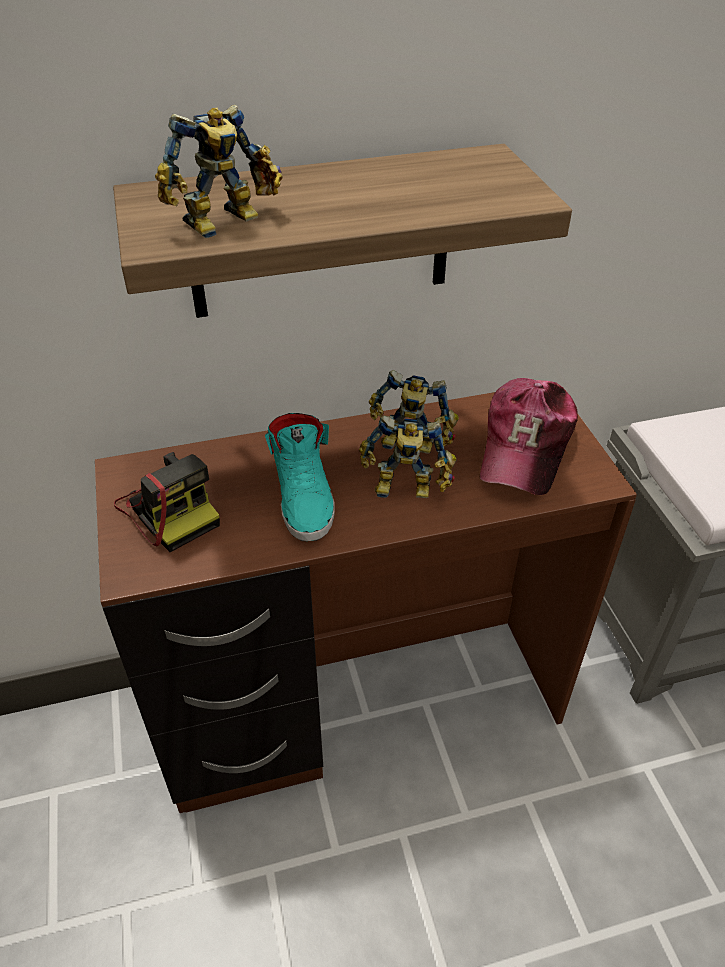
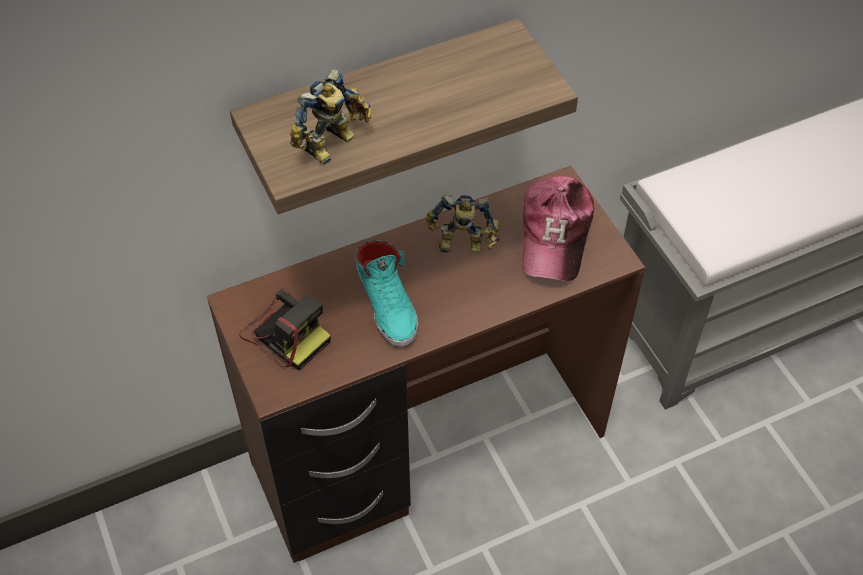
camera: 10 degrees left, 10 degrees up
toy robot [359,415,456,498] -> none

